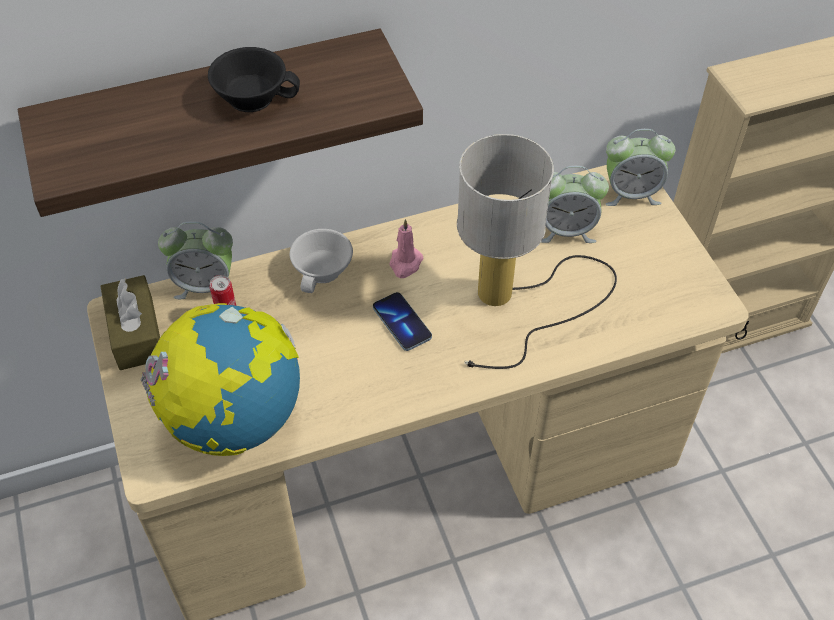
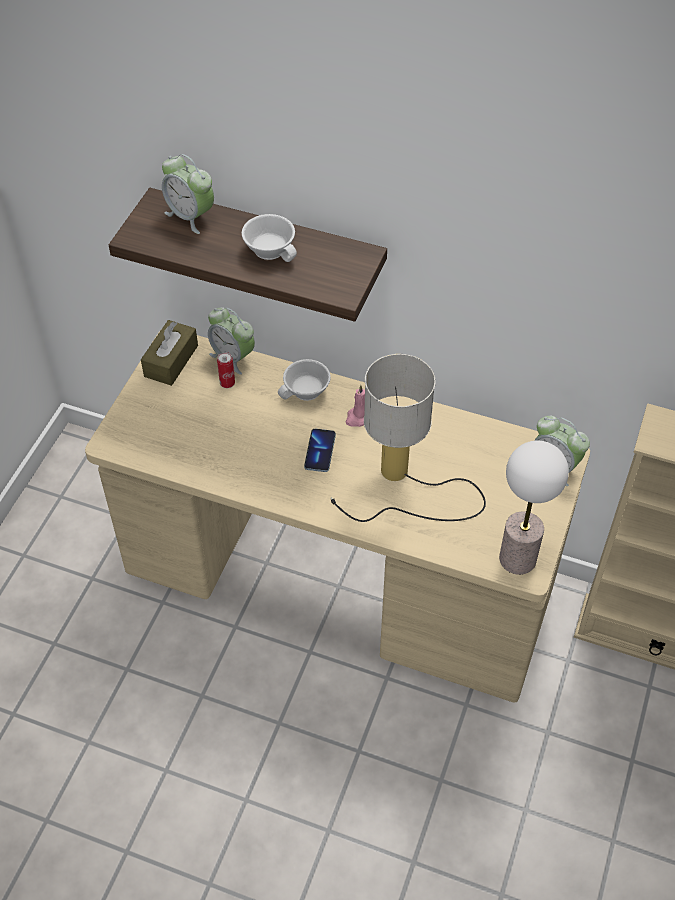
camera: 40 degrees right, 0 degrees up
globe [141,303,300,456] -> none
black cup [208,47,300,112] -> white cup [242,214,297,262]
alarm clock [541,166,609,243] -> alarm clock moved to [162,154,214,234]
none -> table lamp [499,441,569,575]

